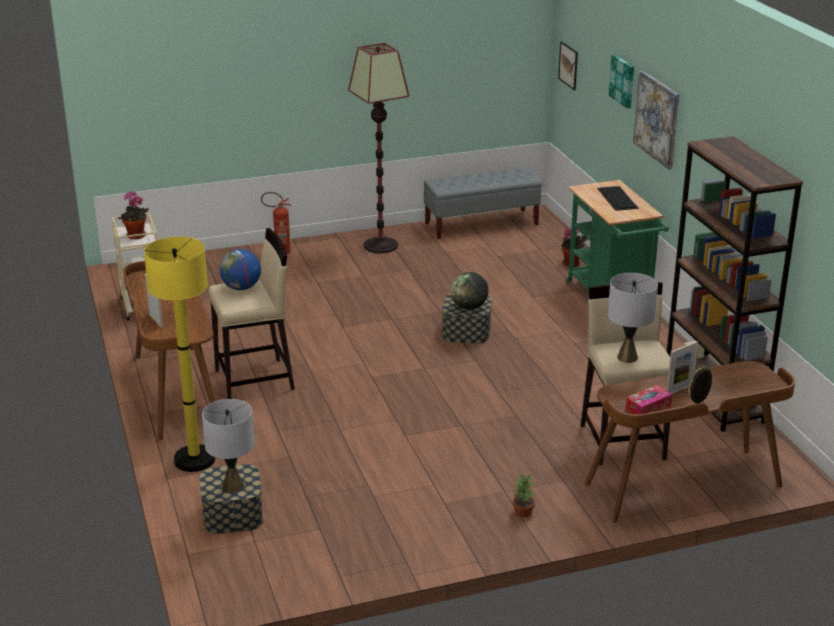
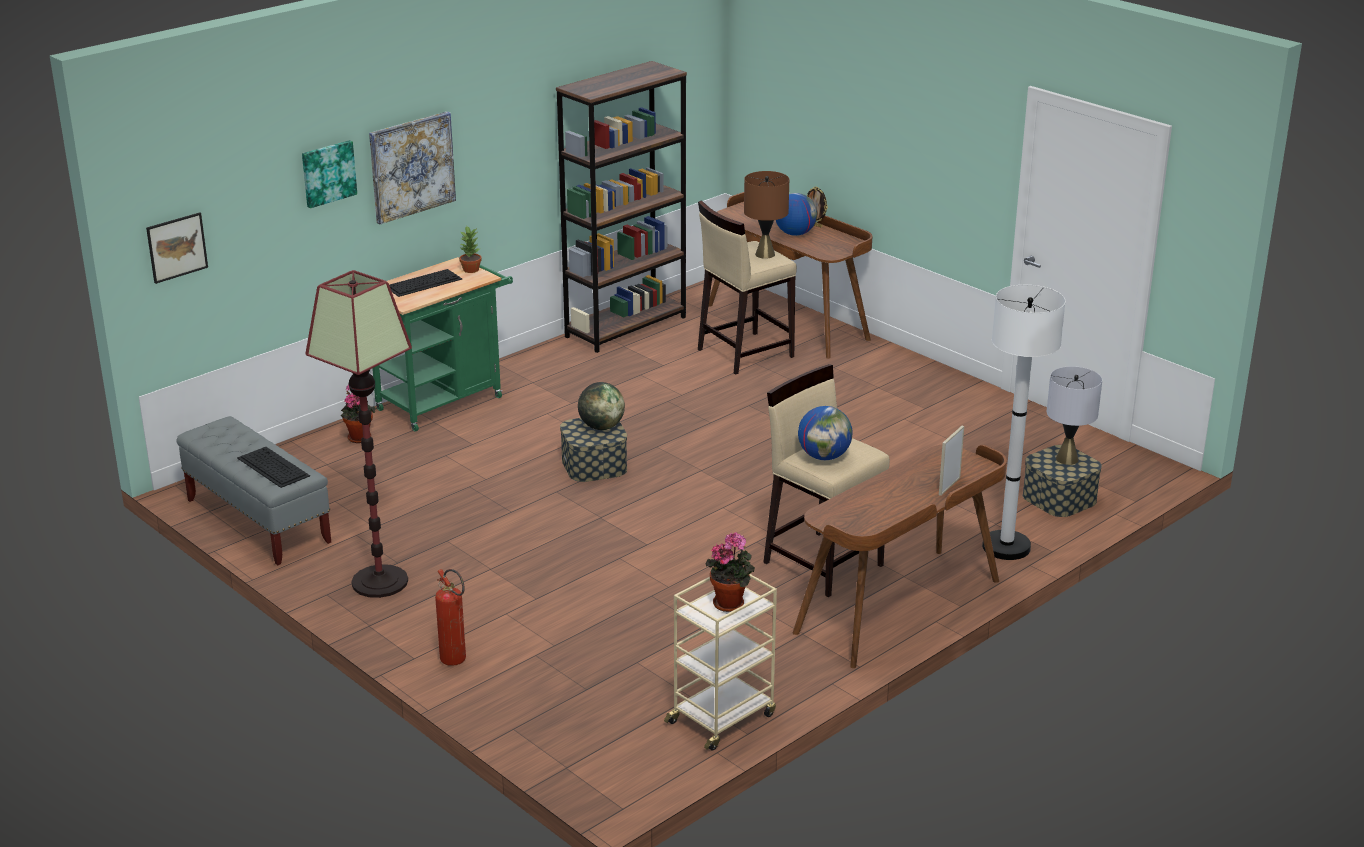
camera: 115 degrees left, 0 degrees up
yellow floor lamp [144,237,215,472] -> white floor lamp [982,285,1065,560]
potted plant [513,474,535,517] -> potted plant moved to [459,227,482,273]
grey table lamp [608,273,658,363] -> brown table lamp [744,171,789,259]
tissue box [625,385,672,415] -> none
picture frame [667,341,699,394] -> globe [776,193,817,236]
none -> keyboard [237,447,310,488]

